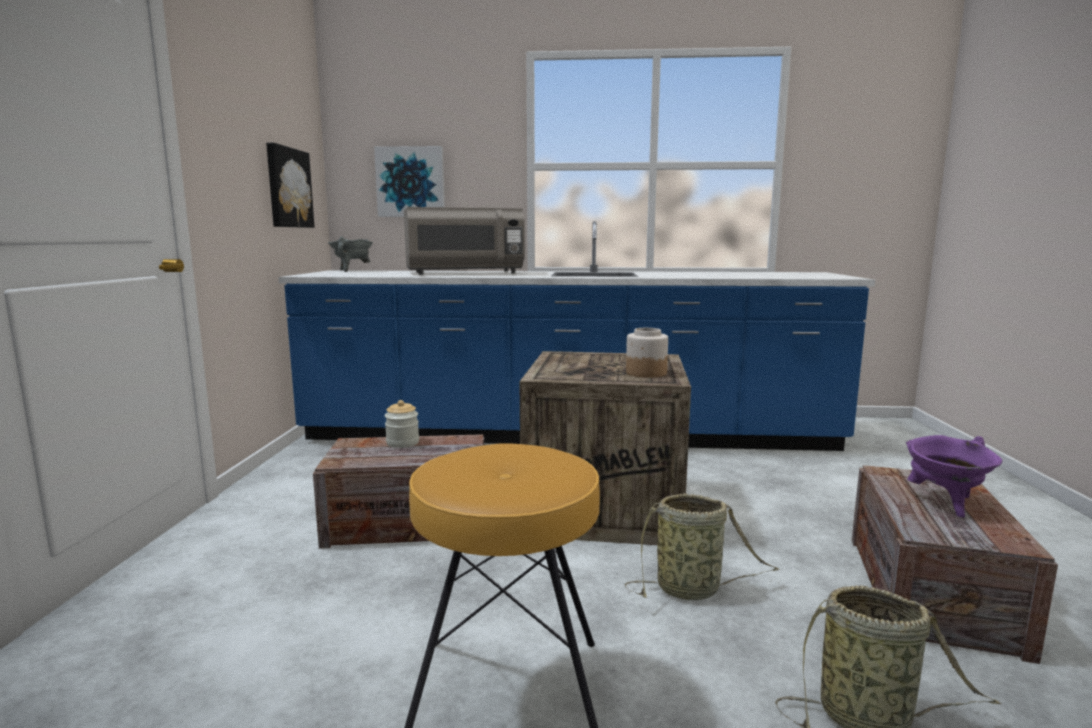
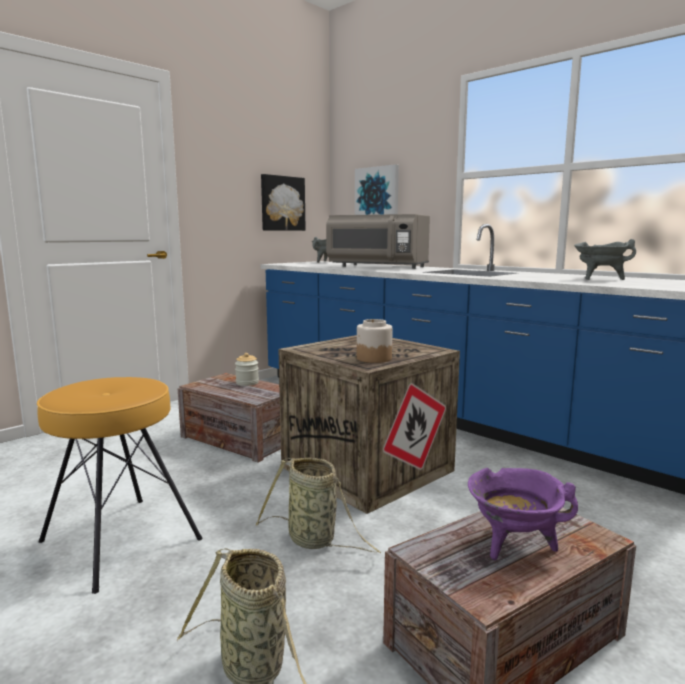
camera: 40 degrees right, 0 degrees up
none -> grey cooking pot [574,239,636,280]

